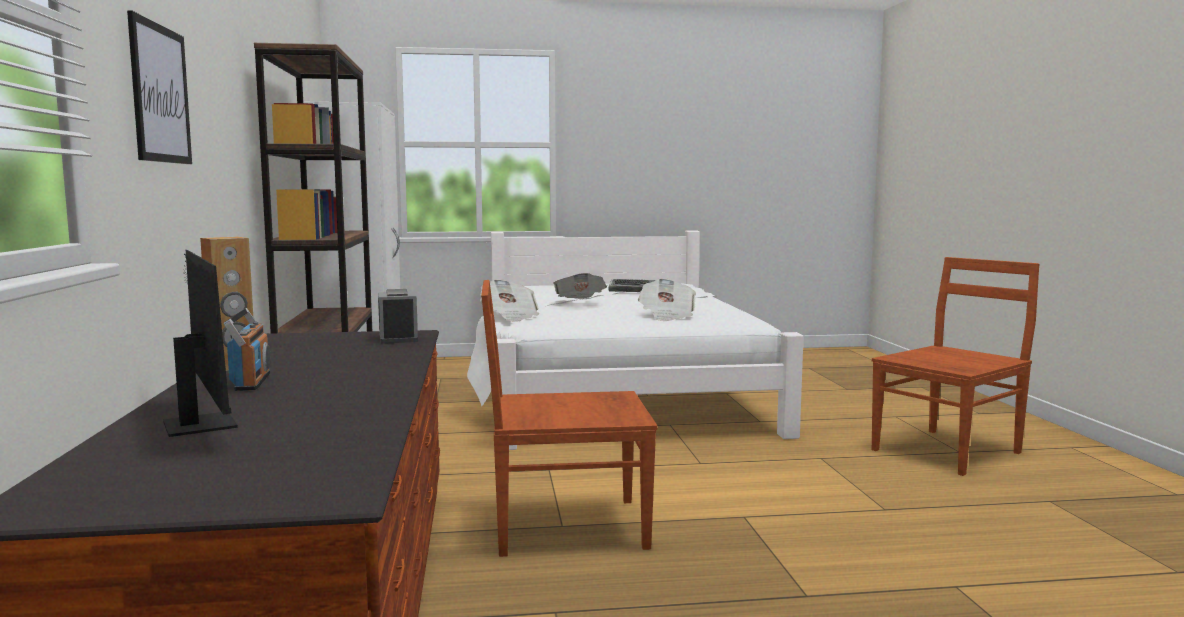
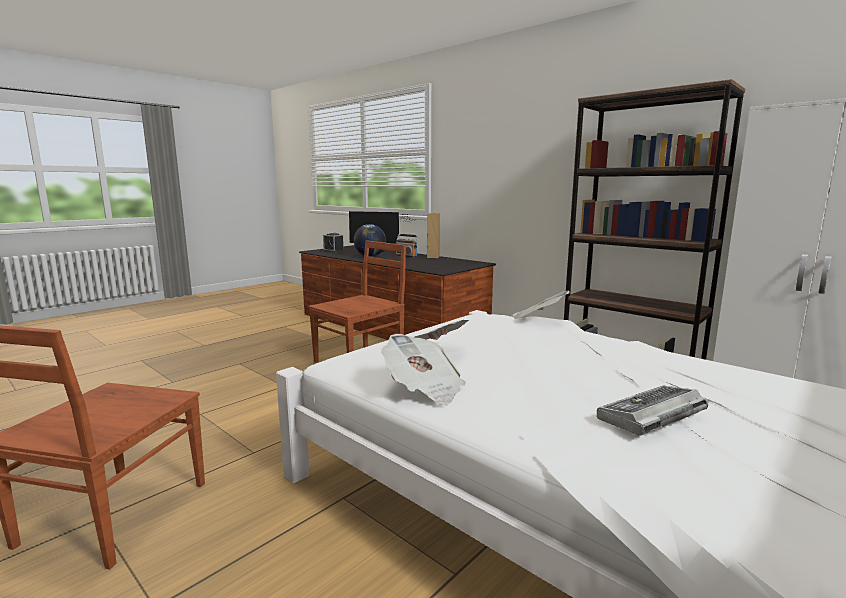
camera: 140 degrees right, 5 degrees up
picture [127,10,192,164] -> none
alarm clock [378,289,418,344] -> alarm clock moved to [323,233,344,253]
newspaper [554,273,607,299] -> newspaper moved to [381,334,466,406]
none -> globe [354,224,386,257]

